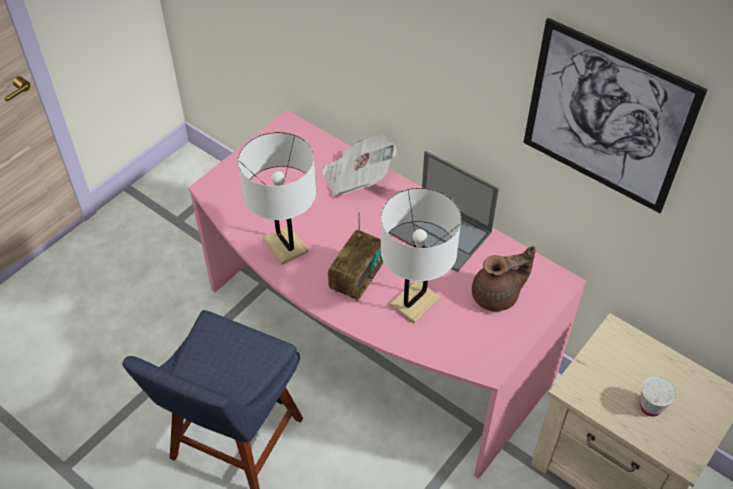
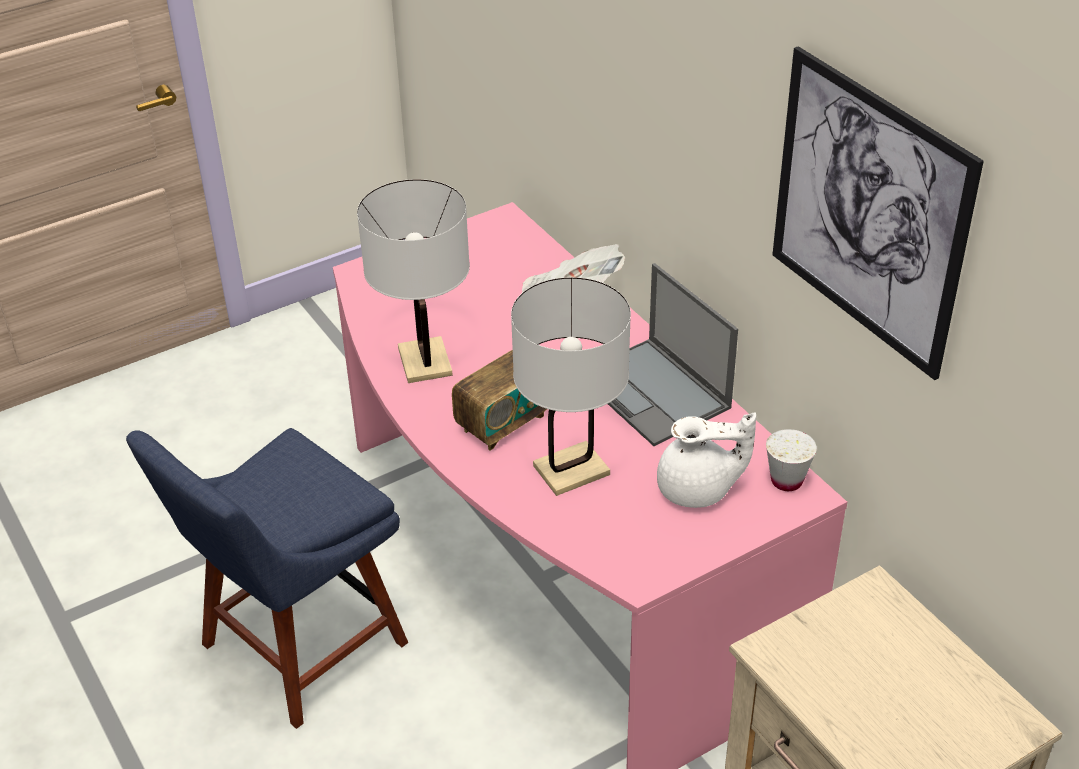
camera: 20 degrees right, 10 degrees down
brown teapot [472,246,536,312] -> white teapot [657,412,756,508]
white cup [640,376,676,417] -> white cup moved to [766,429,817,491]

